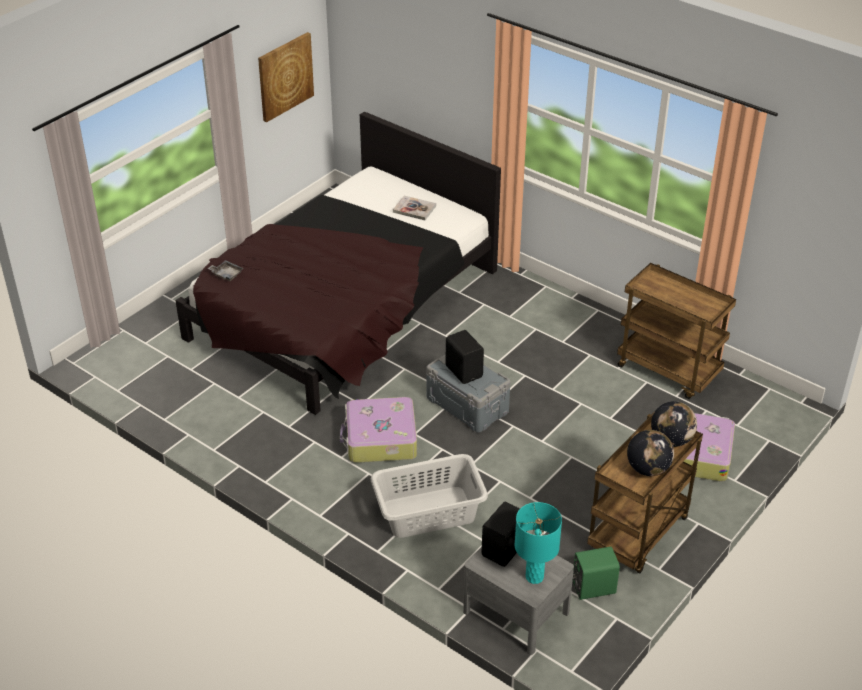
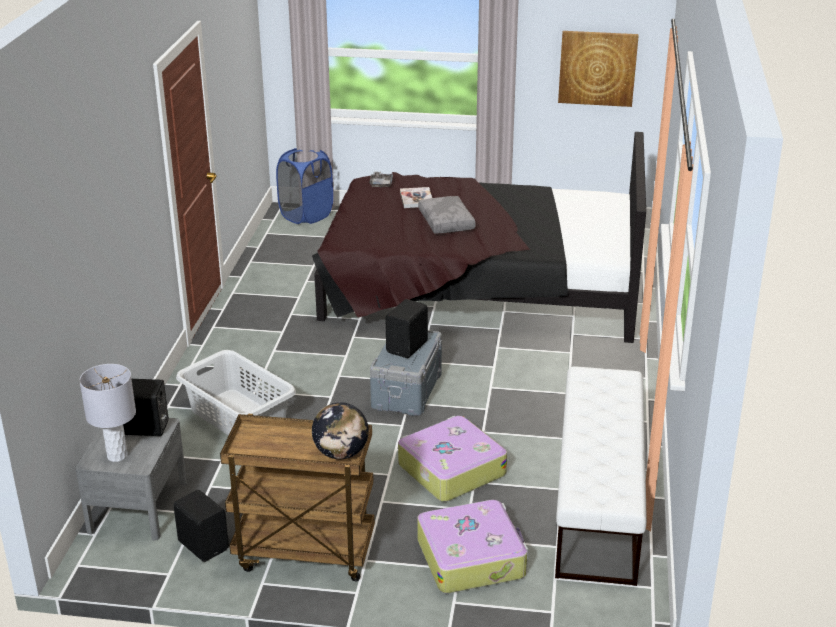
camera: 60 degrees right, 10 degrees down
suitcase [340,397,417,463] -> suitcase moved to [398,416,507,502]
book [393,195,436,220] -> book moved to [400,187,432,208]
turquoise table lamp [514,502,562,584] -> grey table lamp [79,364,136,462]
green speaker [573,546,620,600] -> black speaker [173,490,229,562]
brown cart [617,263,736,399] -> white bench [555,367,647,586]
globe [627,430,674,476] -> none
none -> blue laundry basket [276,148,333,224]
none -> grey pillow [418,196,476,234]

